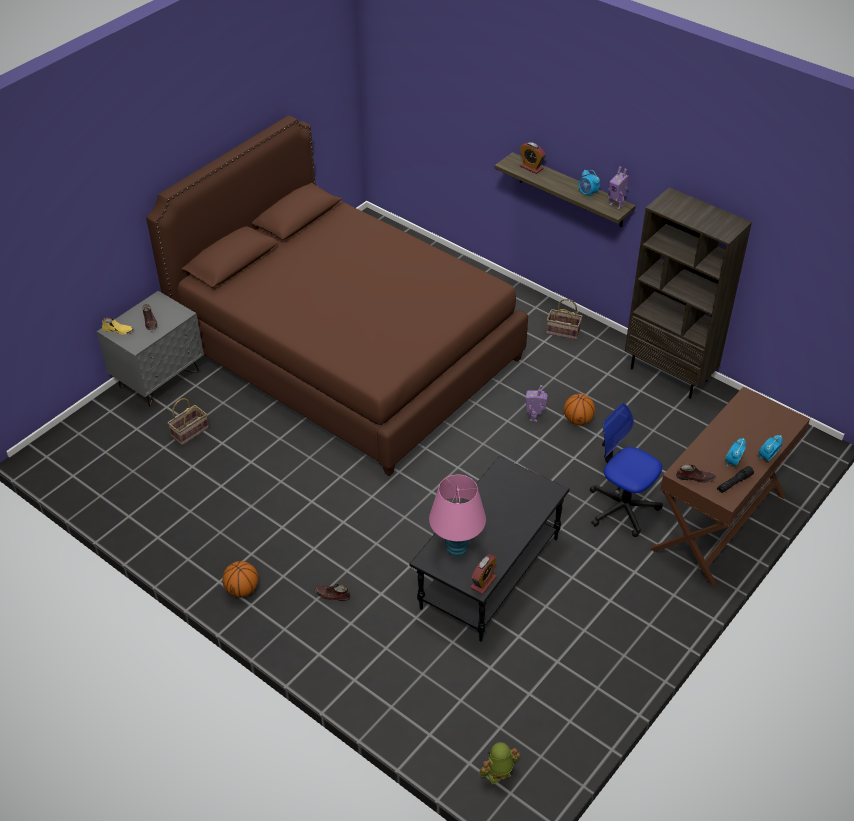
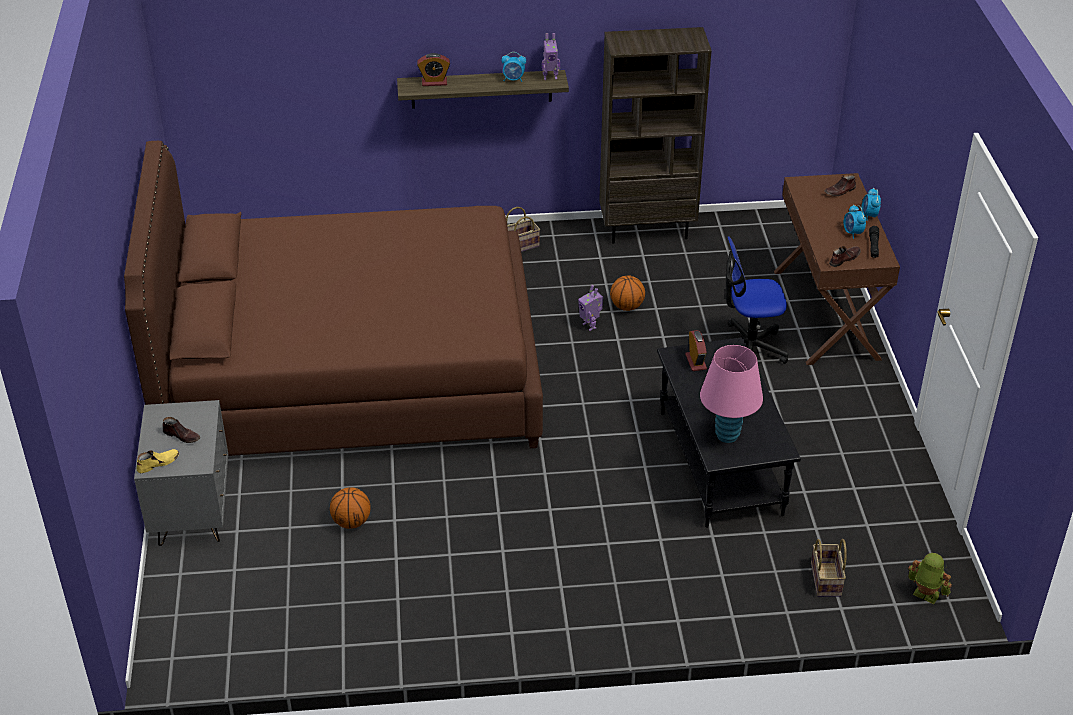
camera: 45 degrees left, 5 degrees down
basket [168,398,209,445] -> basket moved to [811,539,847,597]
basketball [223,561,258,597] -> basketball moved to [330,487,371,529]
brown shoe [315,584,351,601] -> brown shoe moved to [824,174,856,196]
alarm clock [470,554,497,595] -> alarm clock moved to [685,330,707,371]
toy robot [479,742,520,784] -> toy robot turned 105 degrees clockwise [908,553,952,604]

